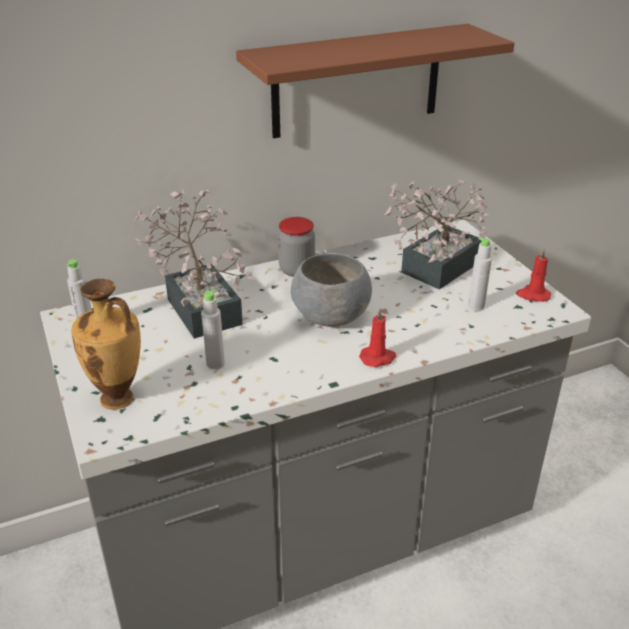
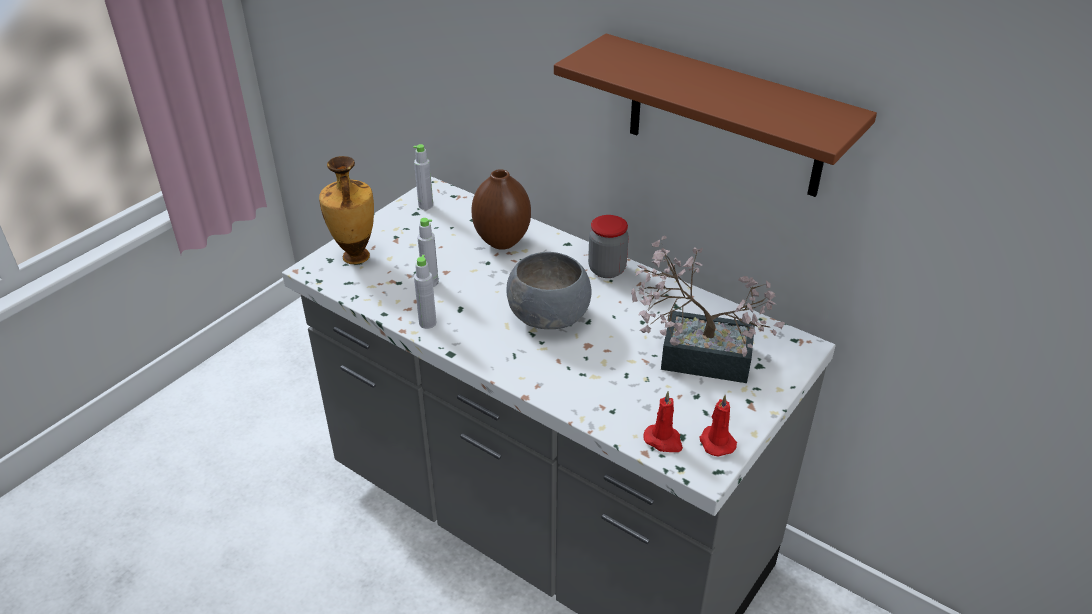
camera: 60 degrees right, 5 degrees up
potted plant [134,188,255,339] -> brown vase [471,169,531,250]
red candle [359,308,396,367] -> red candle moved to [643,391,683,452]
grey bottle [468,238,492,311] -> grey bottle moved to [414,255,436,329]

